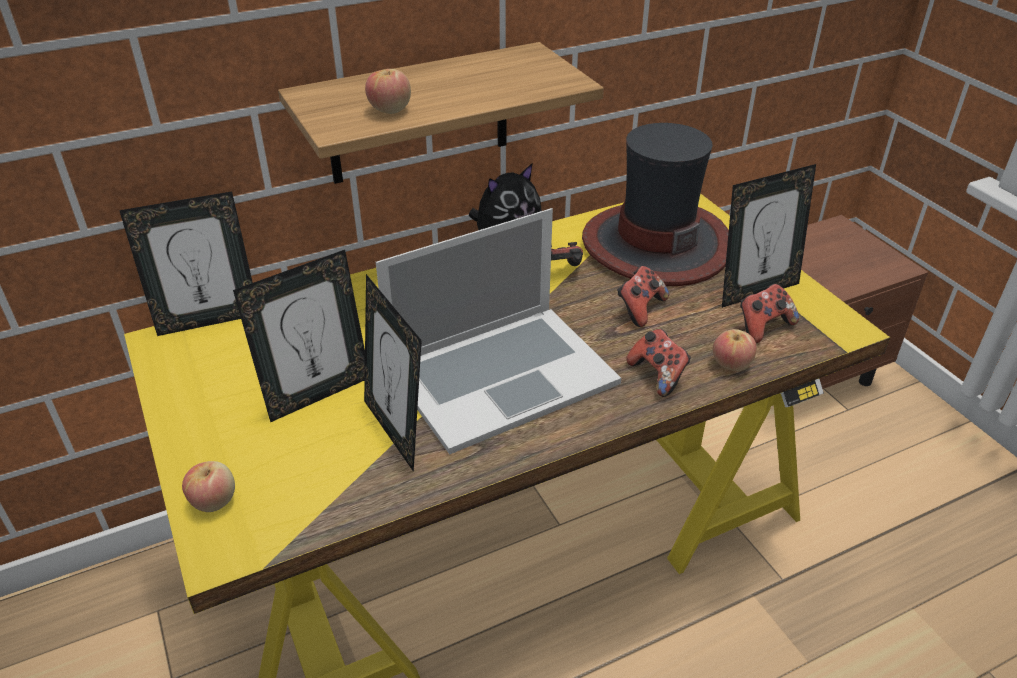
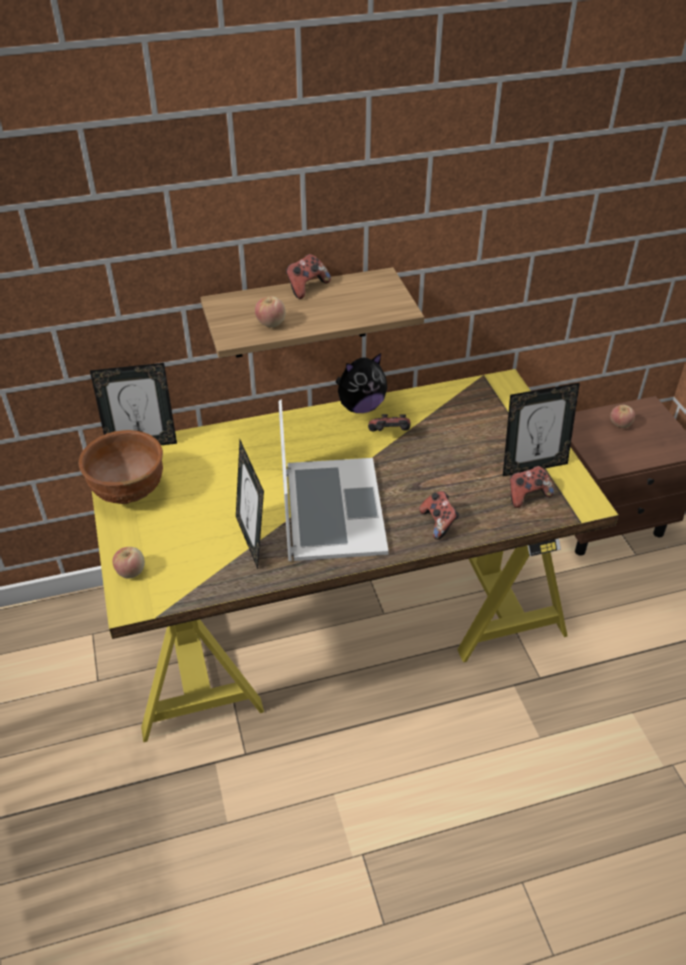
camera: 10 degrees right, 5 degrees up
picture frame [233,250,365,422] -> none
laptop [376,208,621,455] -> laptop turned 75 degrees counterclockwise [278,400,389,561]
hat [582,123,729,286] -> none
game controller [617,266,669,327] -> game controller moved to [286,254,331,299]
apple [713,329,757,371] -> apple moved to [610,405,635,428]
none -> brown bowl [79,430,163,504]

